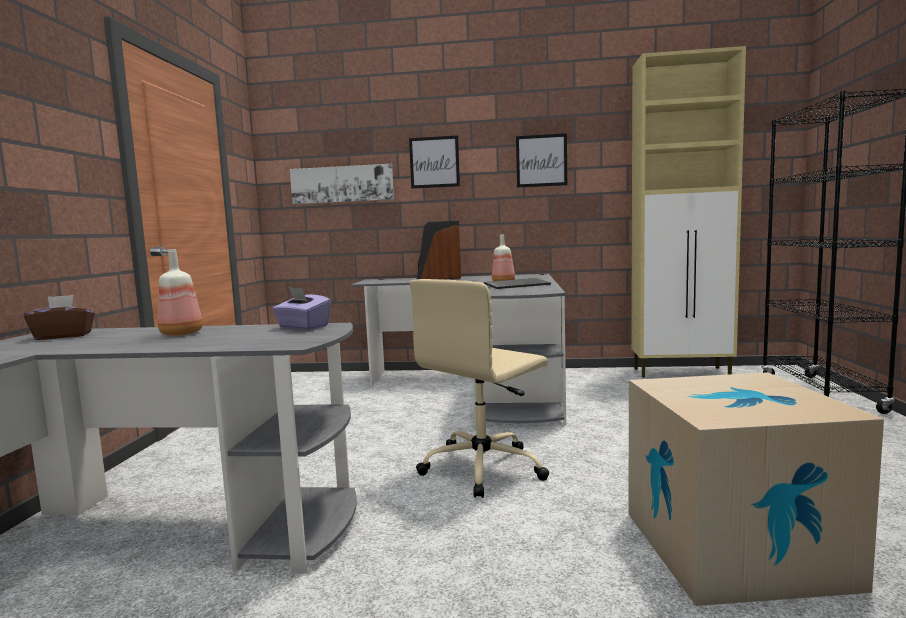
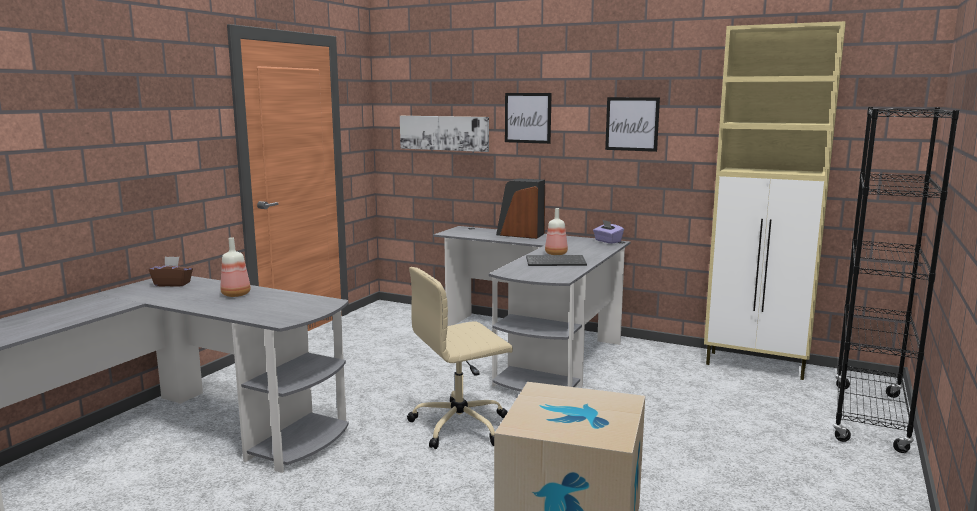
camera: 20 degrees right, 5 degrees up
purple tissue box [273,287,331,330] -> purple tissue box moved to [593,220,624,244]

